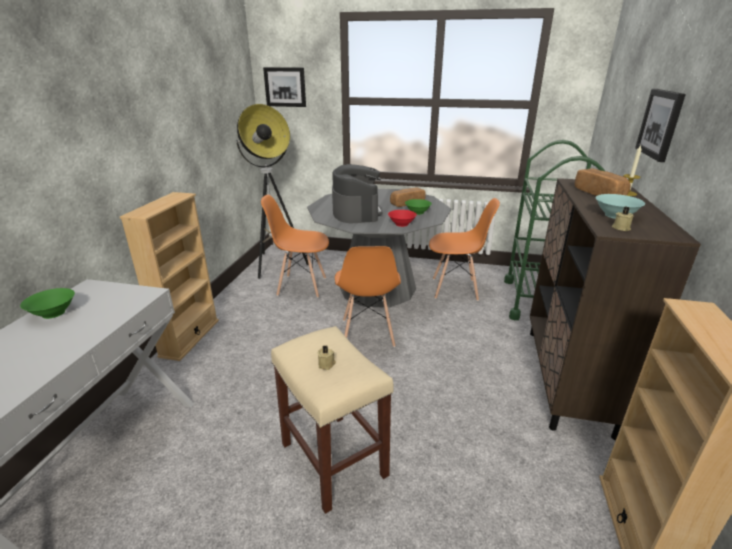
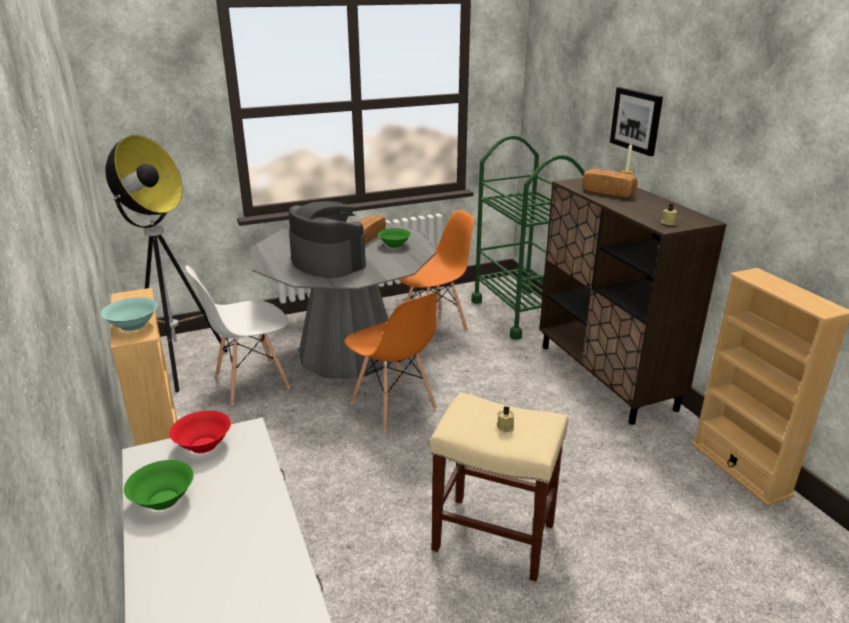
camera: 35 degrees left, 0 degrees up
orange chair [261,195,329,298] -> white chair [186,265,290,405]
picture [263,67,306,107] -> none
red bowl [388,210,417,227] -> red bowl moved to [169,411,231,453]
turquoise bowl [595,194,645,219] -> turquoise bowl moved to [101,297,157,332]

